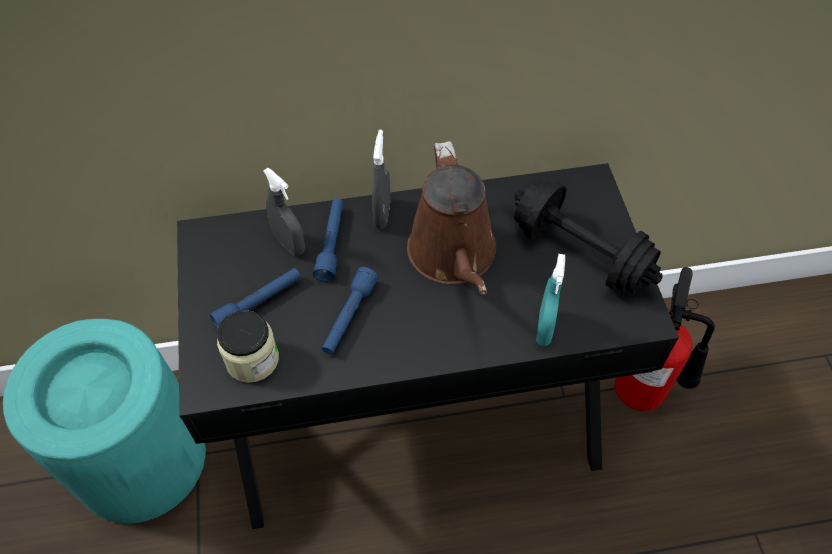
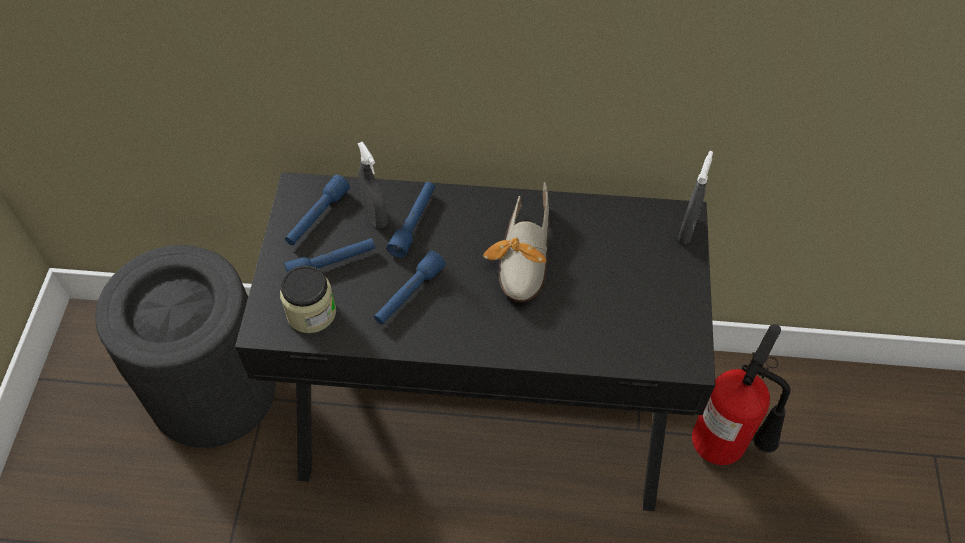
camera: 15 degrees right, 0 degrees up
turquoise trash can [3,319,206,524] -> black trash can [96,245,276,448]
grey spray bottle [372,130,390,229] -> grey spray bottle moved to [678,151,713,243]
brown watering can [407,141,496,295] -> shoe [483,181,549,302]
black dumbbell [514,180,663,293] -> none
turquoise spray bottle [536,254,565,346] -> none
none -> blue flashlight [285,175,350,245]

